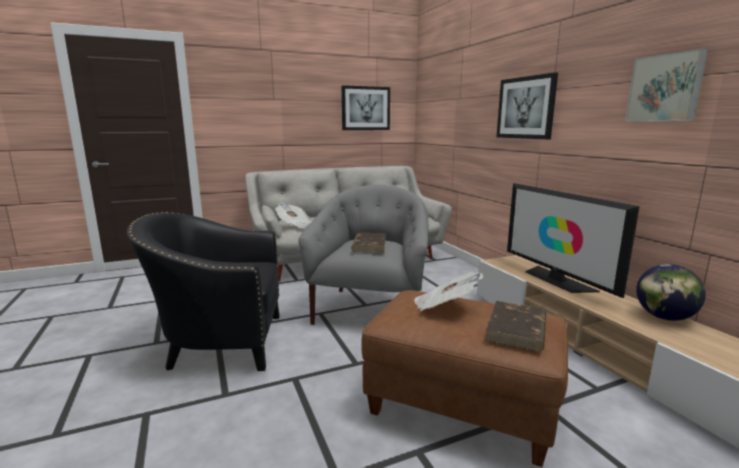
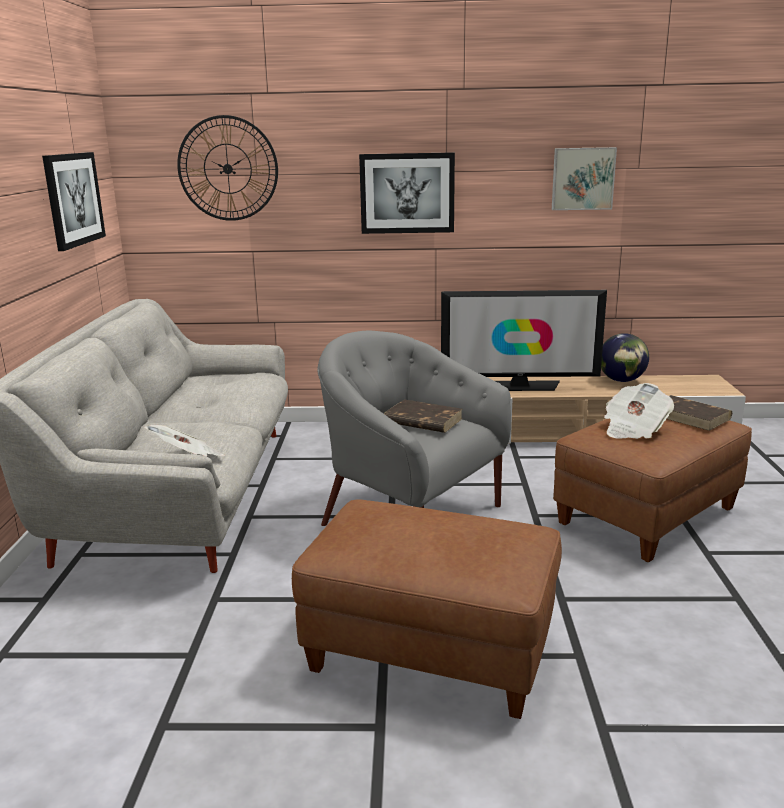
camera: 65 degrees left, 5 degrees up
black armchair [127,212,279,371] -> brown ottoman [292,499,562,719]
none -> wall clock [177,115,278,221]

